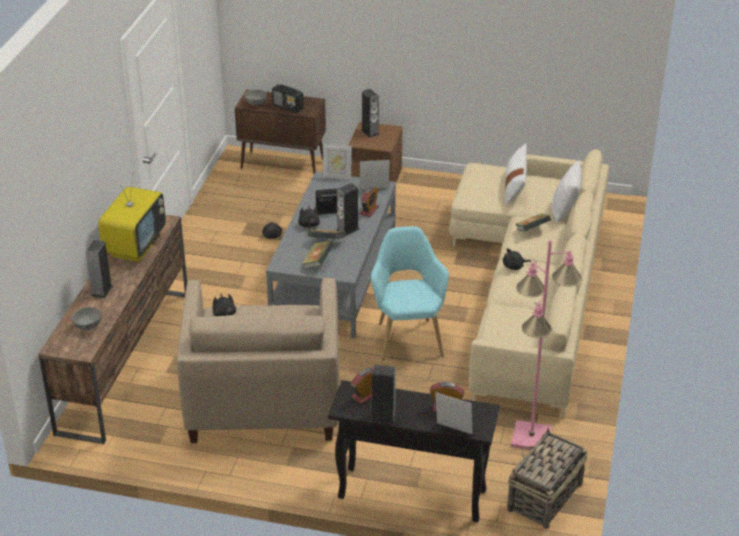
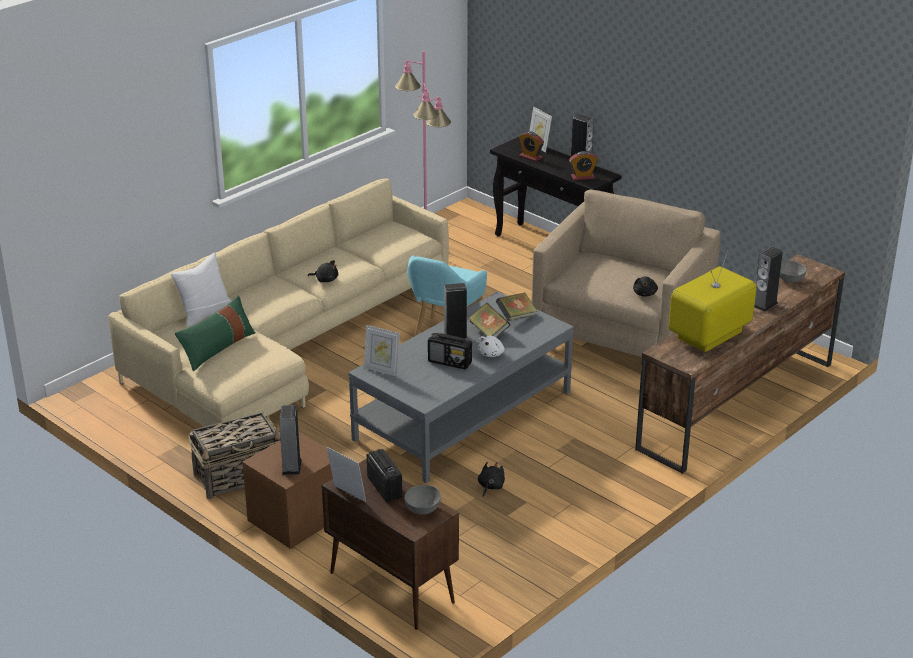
camera: 150 degrees left, 5 degrees down
black plush toy [298,206,320,230] -> white plush toy [478,336,505,357]
picture frame [323,144,352,180] -> picture frame moved to [326,447,366,502]
alarm clock [360,186,379,217] -> none
white pillow [505,143,527,205] -> green pillow [174,296,255,371]
basket [507,428,588,529] -> basket moved to [188,412,281,499]
book [516,213,551,231] -> none

